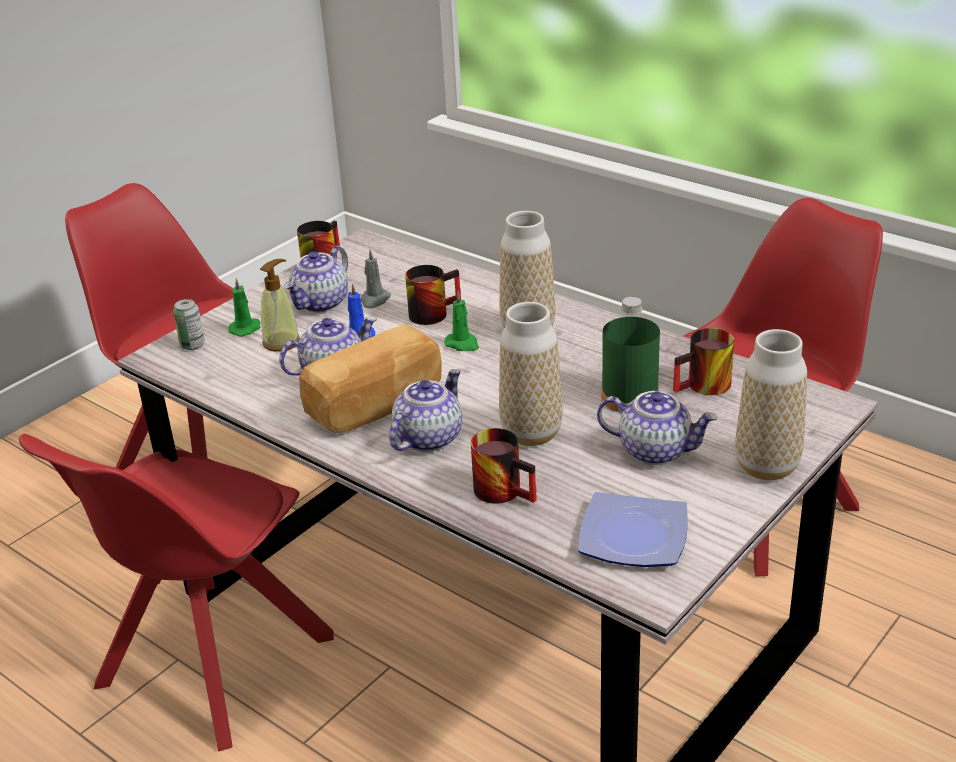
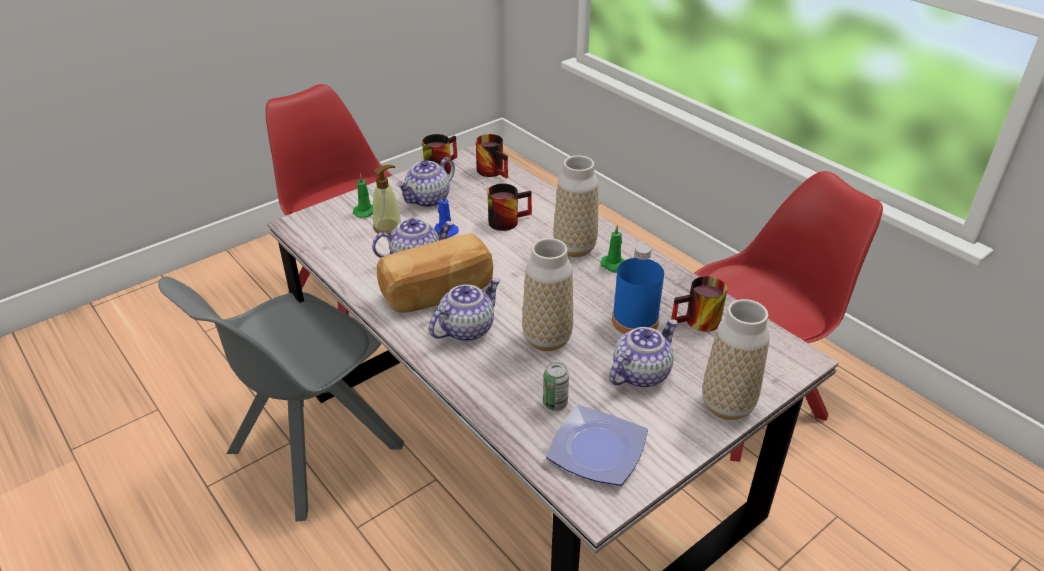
camera: 10 degrees right, 5 degrees up
red chair [19,434,334,752] -> grey chair [158,276,404,522]
can [173,299,205,350] -> can moved to [543,362,569,411]
grey candle [360,249,391,309] -> none
green candle [444,291,479,351] -> green candle moved to [600,225,625,273]
mug [471,428,537,504] -> mug moved to [476,134,508,178]
teapot [597,391,718,465] -> teapot turned 75 degrees counterclockwise [609,319,678,388]
green bottle [601,297,660,412] -> blue bottle [612,244,664,334]

